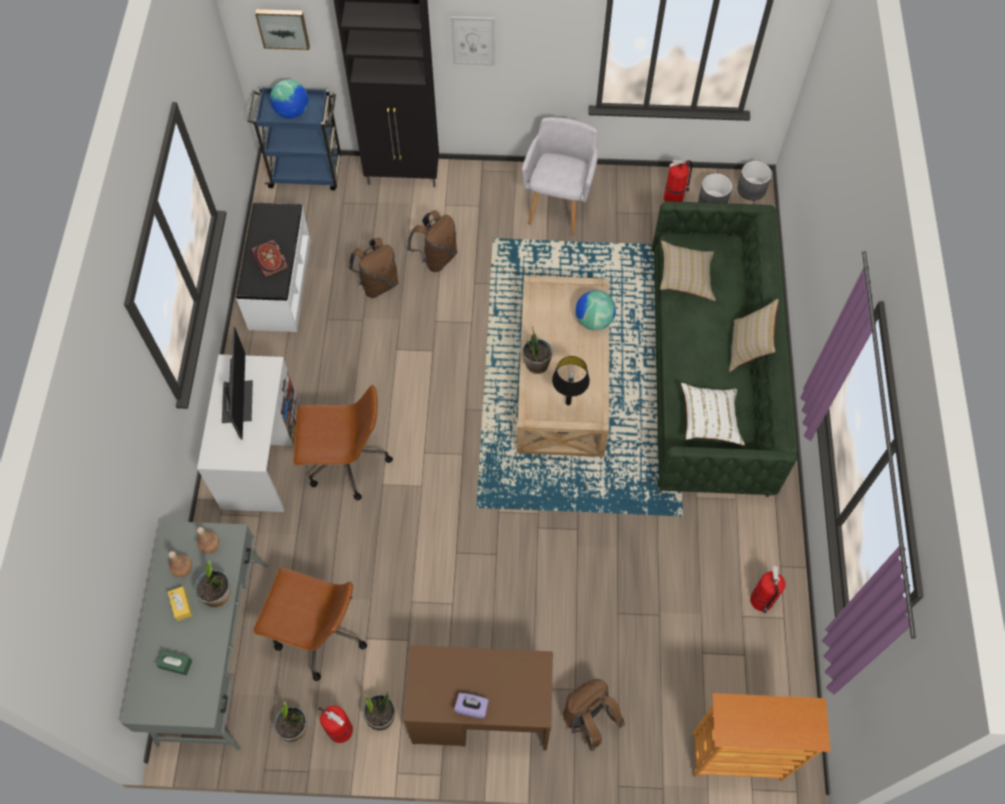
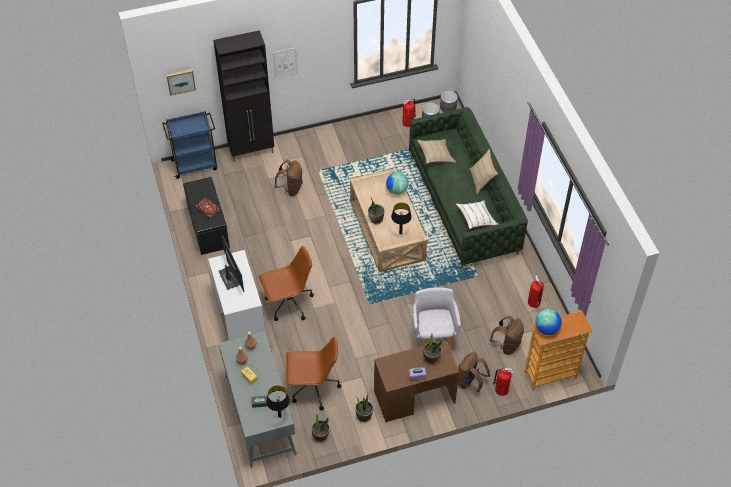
camera: 20 degrees left, 10 degrees down
potted plant [194,560,231,608] -> potted plant moved to [423,334,443,364]
white bench [236,203,311,332] -> black bench [183,177,230,255]
globe [270,79,309,119] -> globe moved to [535,309,562,335]
fire extinguisher [319,705,353,743] -> fire extinguisher moved to [493,368,513,396]
brown backpack [349,238,399,298] -> brown backpack moved to [490,316,524,355]
grey armchair [522,117,598,234] -> grey armchair moved to [413,287,461,351]
none -> black table lamp [266,386,290,418]

